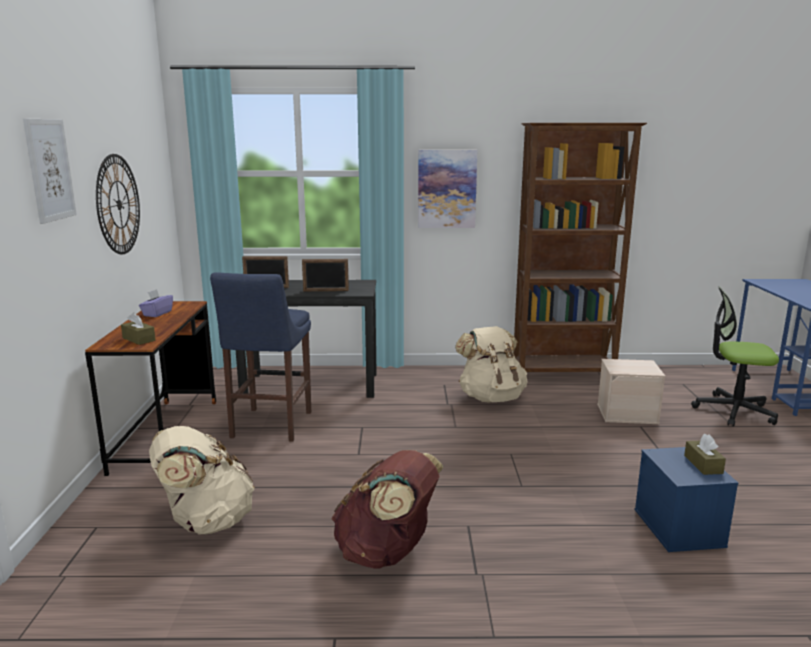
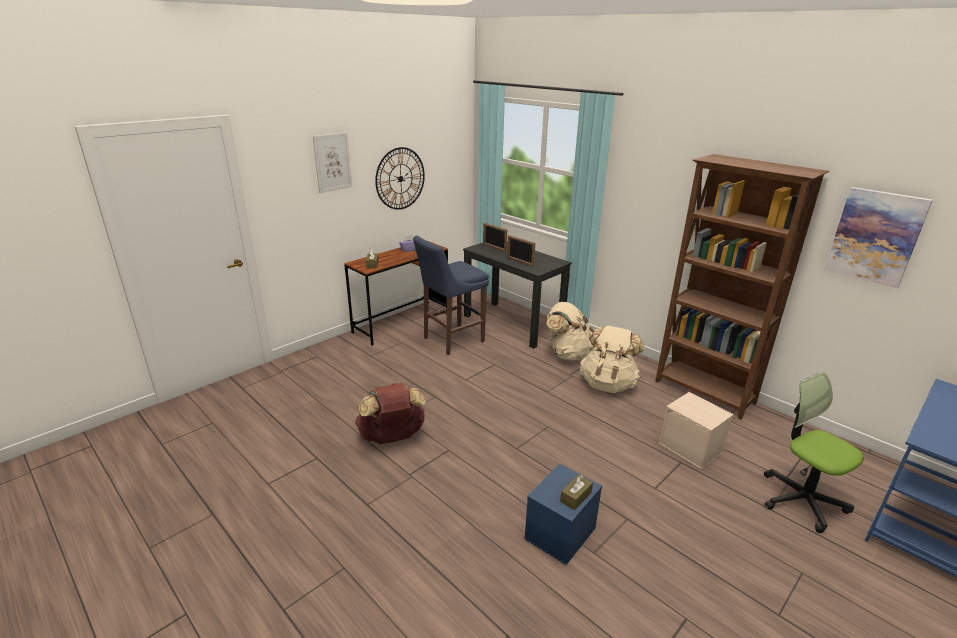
camera: 45 degrees right, 10 degrees up
beige backpack [149,426,255,535] -> beige backpack moved to [546,302,594,361]
picture [418,150,477,228] -> picture moved to [824,187,933,288]

